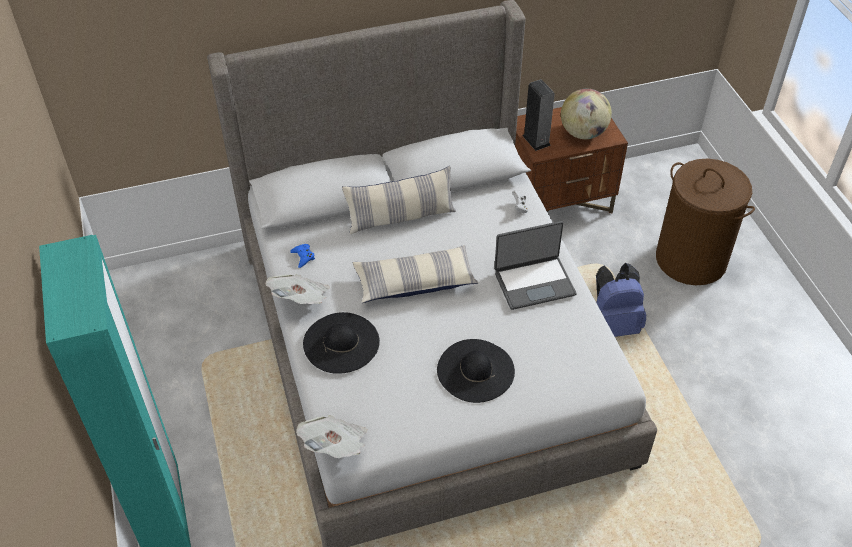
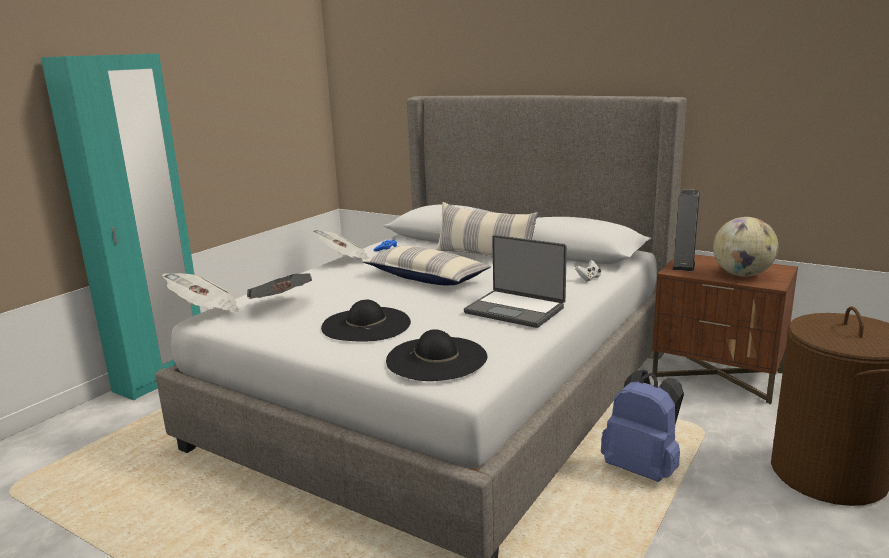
camera: 50 degrees right, 30 degrees down
black hat [303,312,380,374] -> black hat moved to [386,329,487,381]
none -> newspaper [247,273,312,299]

